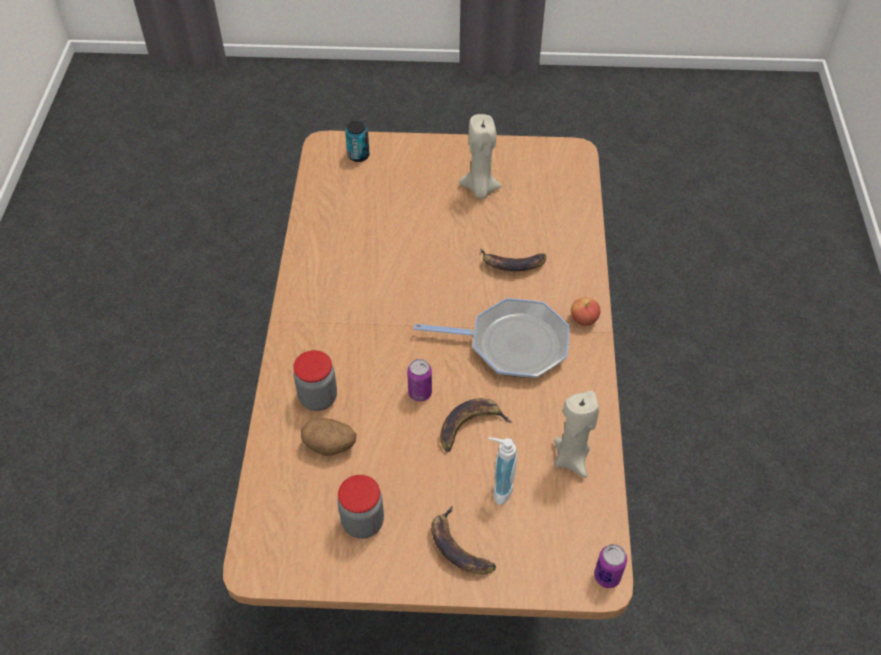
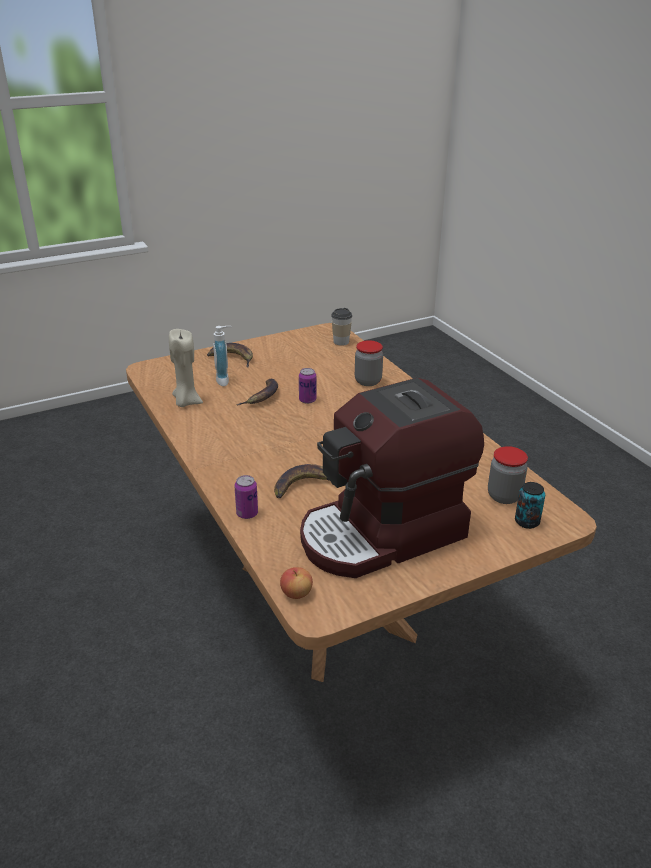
camera: 150 degrees right, 20 degrees down
potato [301,418,357,456] -> none
jar [338,475,384,539] -> jar moved to [488,446,528,504]
frying pan [414,298,569,378] -> none
beige candle [459,114,502,199] -> coffee machine [300,378,484,578]
apple [571,297,600,326] -> apple moved to [280,567,313,599]
can [594,544,627,588] -> can moved to [234,475,258,519]
none -> cup [331,308,352,346]

